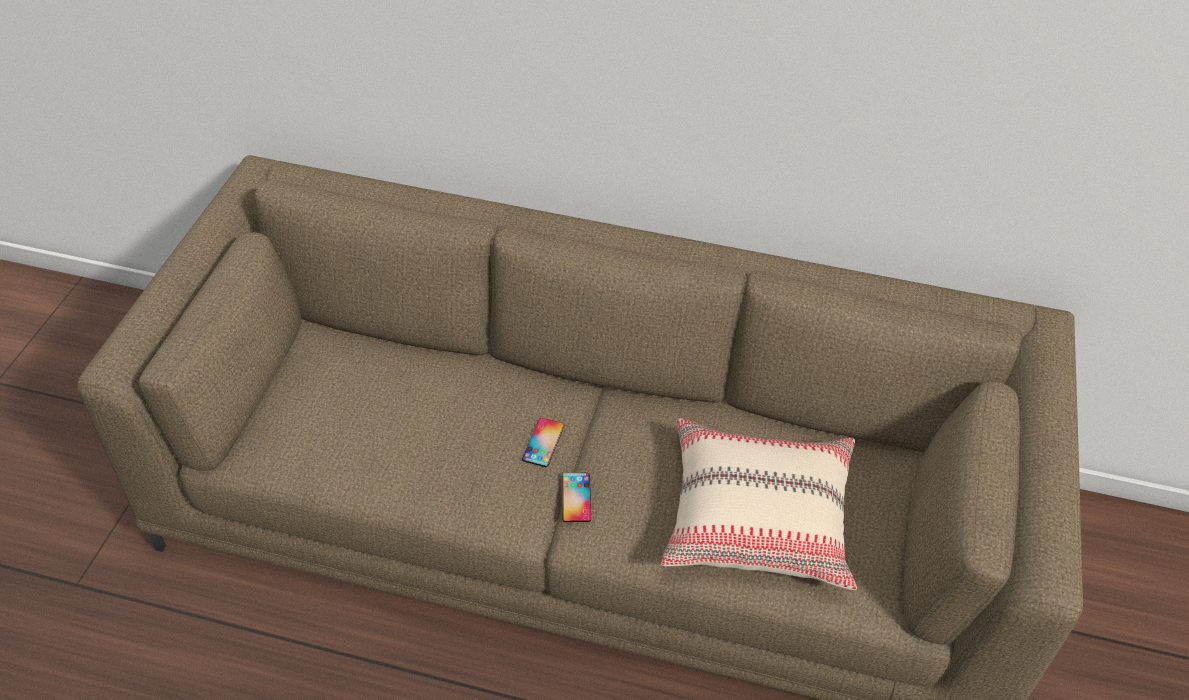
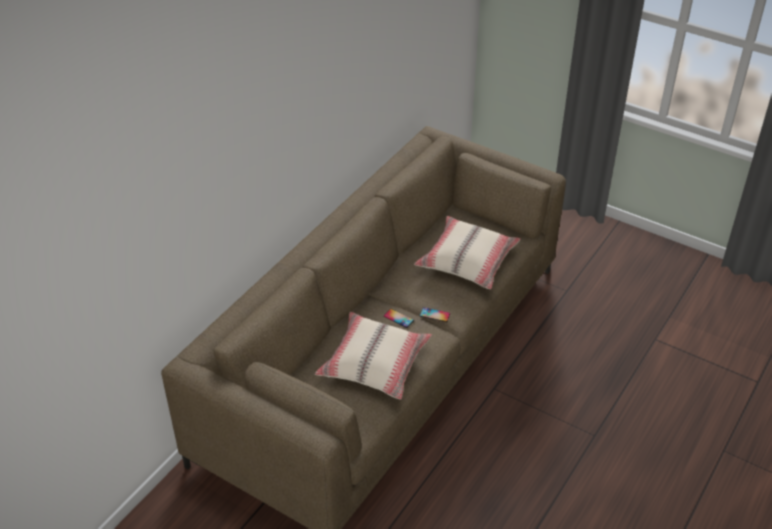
camera: 70 degrees left, 5 degrees down
none -> beige pillow [315,312,432,400]

